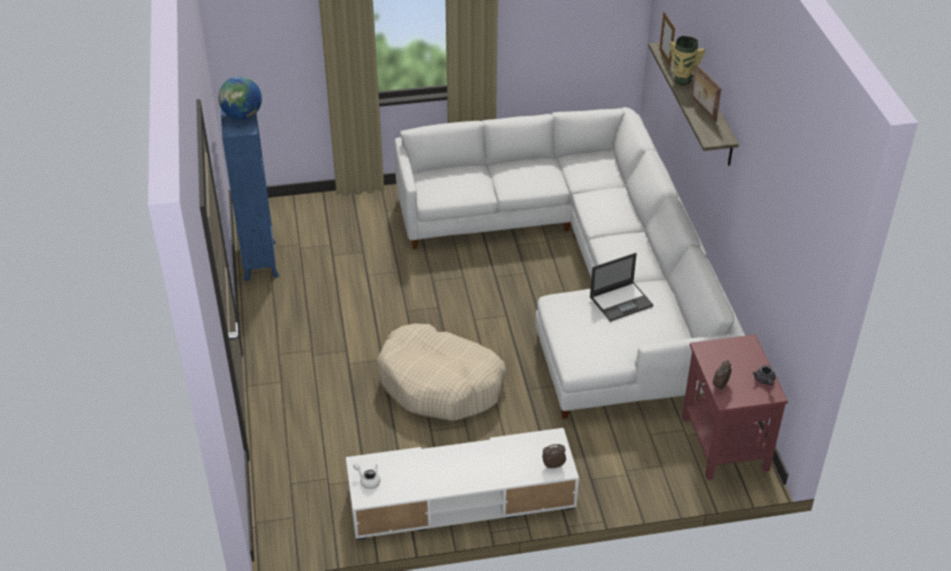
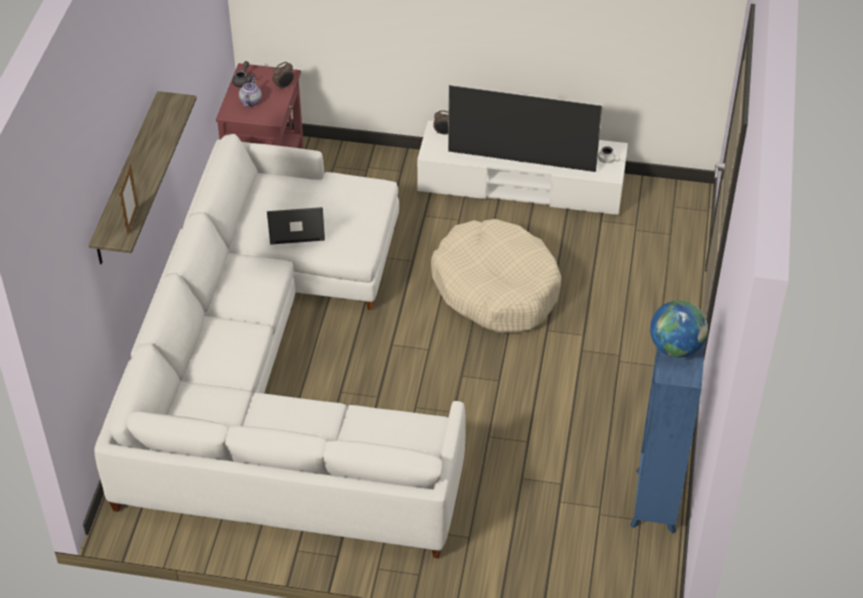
camera: 160 degrees left, 5 degrees up
vase [670,36,705,85] -> none
picture frame [691,64,722,121] -> none
none -> teapot [239,77,262,107]
none -> television [448,84,603,172]

